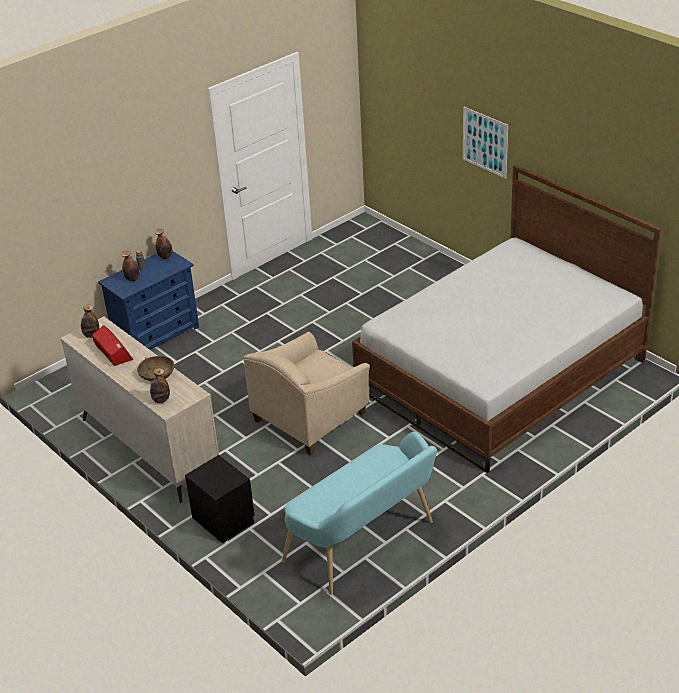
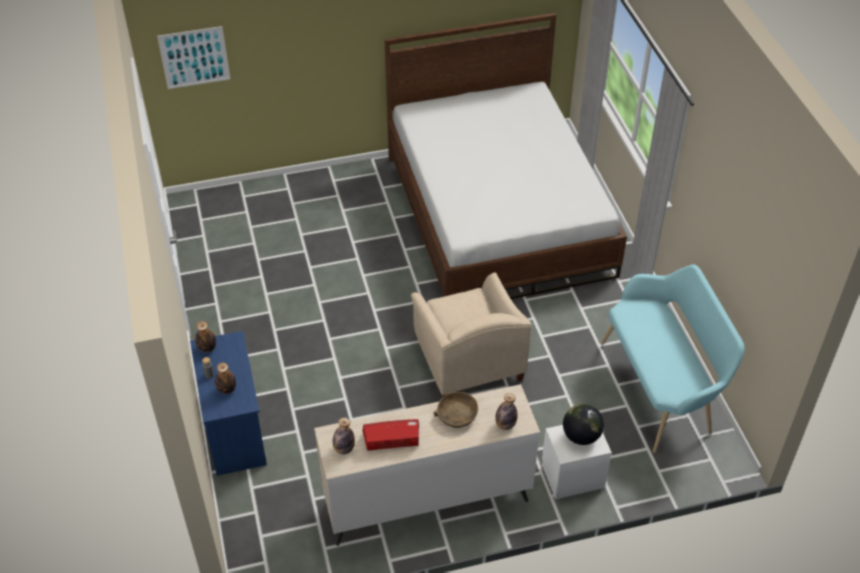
camera: 65 degrees left, 10 degrees up
black nightstand [185,455,255,544] -> white nightstand [542,425,612,499]
picture [463,107,508,179] -> picture moved to [157,26,230,89]
none -> globe [563,404,604,445]

